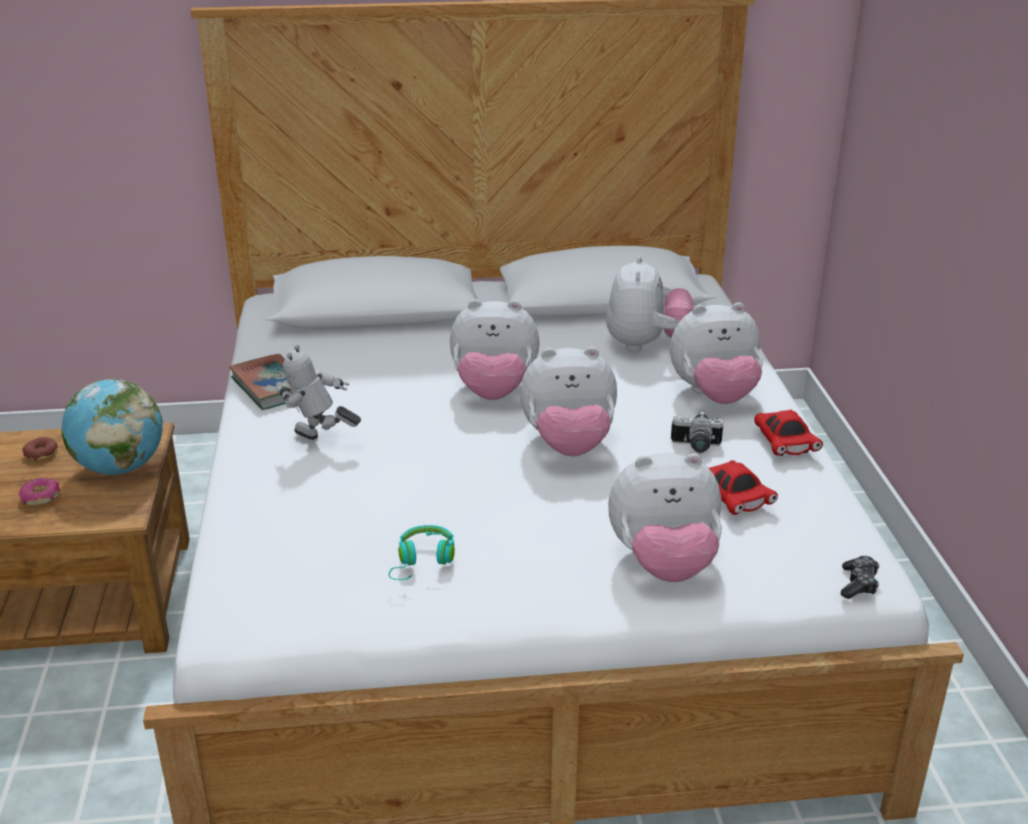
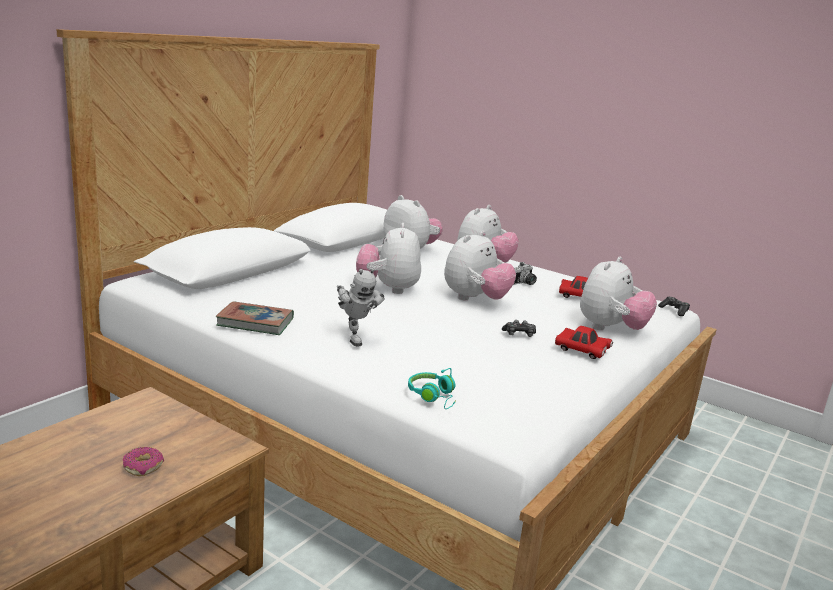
camera: 50 degrees left, 10 degrees down
donut [23,437,58,461] -> none
globe [61,379,163,475] -> none
toy robot [278,345,361,440] -> toy robot turned 90 degrees counterclockwise [337,268,385,346]
turquoise headphones [389,525,455,580] -> turquoise headphones moved to [408,368,455,409]
plush toy [450,299,540,400] -> plush toy turned 135 degrees clockwise [356,223,421,294]
red toy car [754,410,823,456] -> red toy car moved to [555,326,613,359]
none -> game controller [502,320,536,337]

